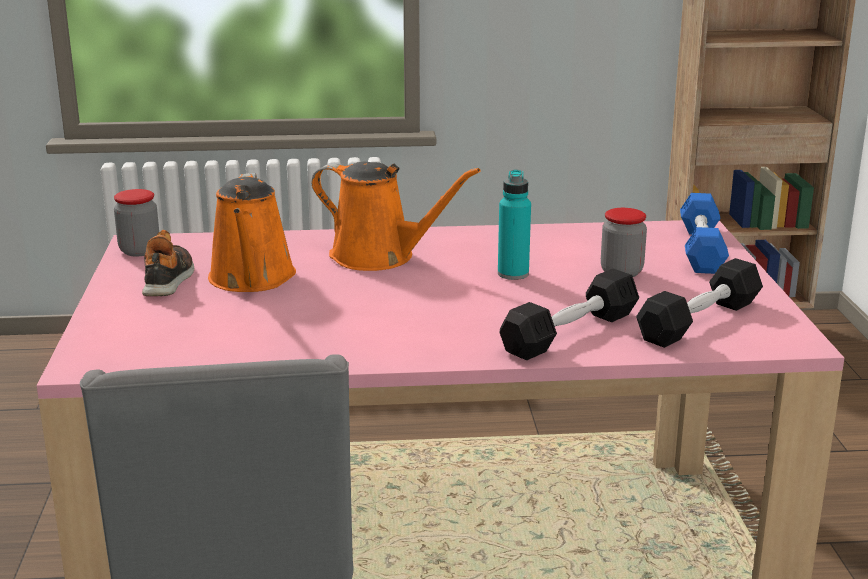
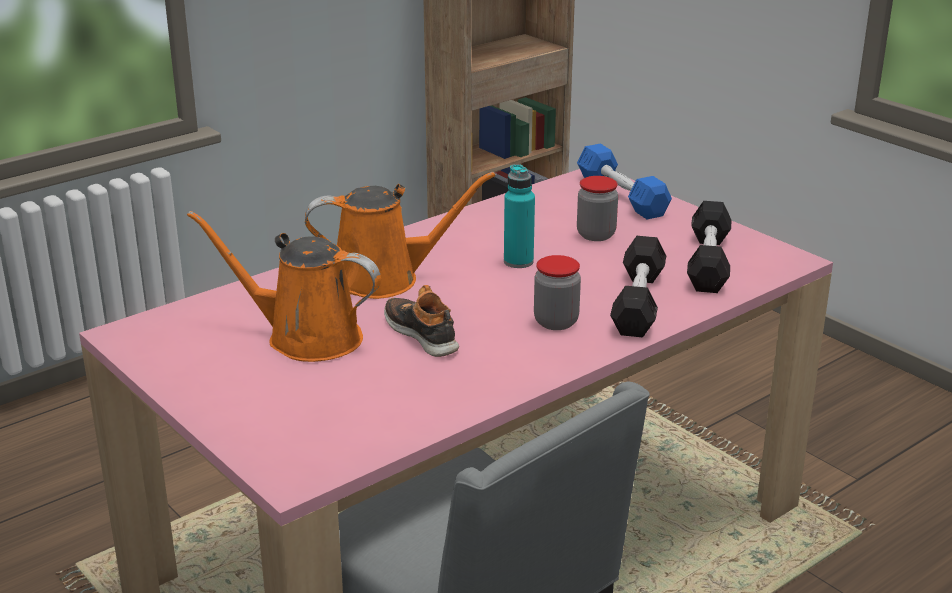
camera: 35 degrees left, 5 degrees up
jar [114,189,159,256] -> jar moved to [534,255,581,330]
shoe [142,230,194,296] -> shoe moved to [384,285,459,357]
orange watering can [208,173,296,292] -> orange watering can turned 150 degrees clockwise [187,211,381,362]

